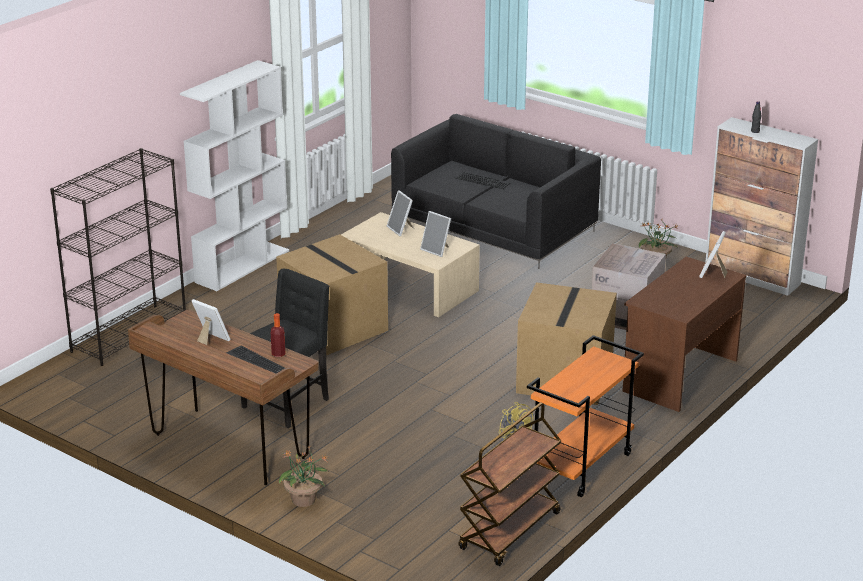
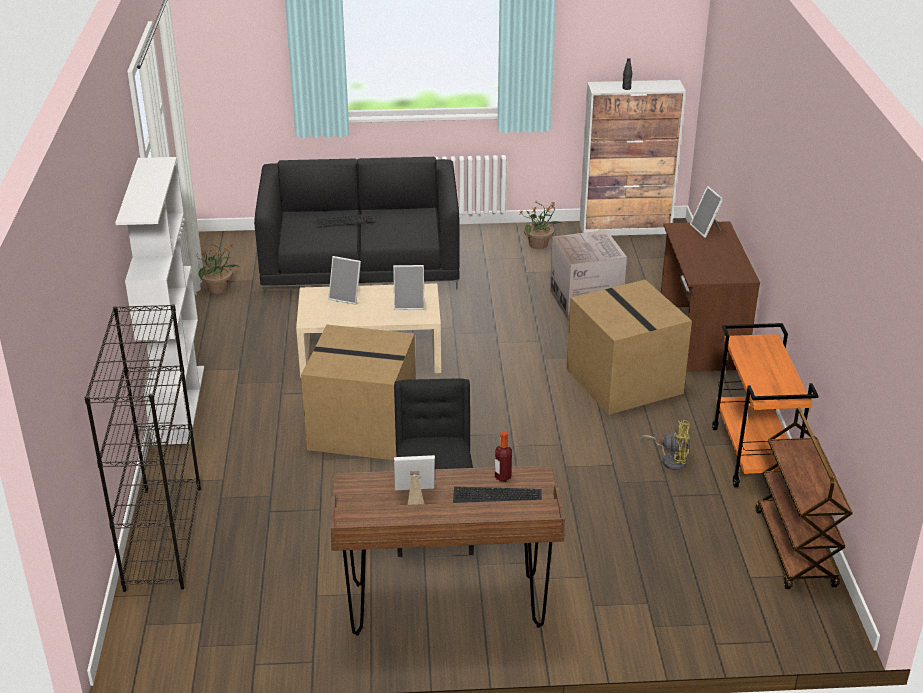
camera: 40 degrees left, 5 degrees up
potted plant [279,446,328,507] -> potted plant moved to [196,243,240,294]

